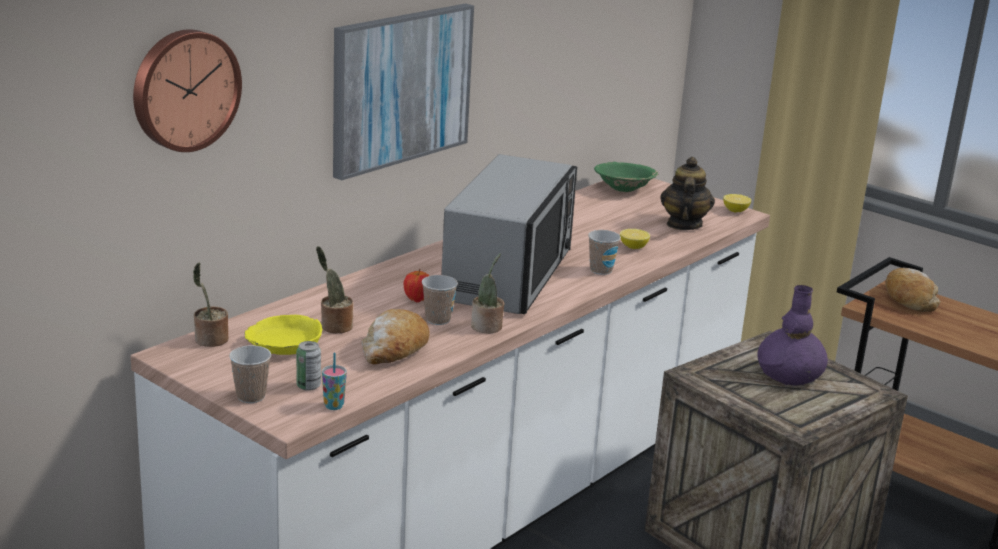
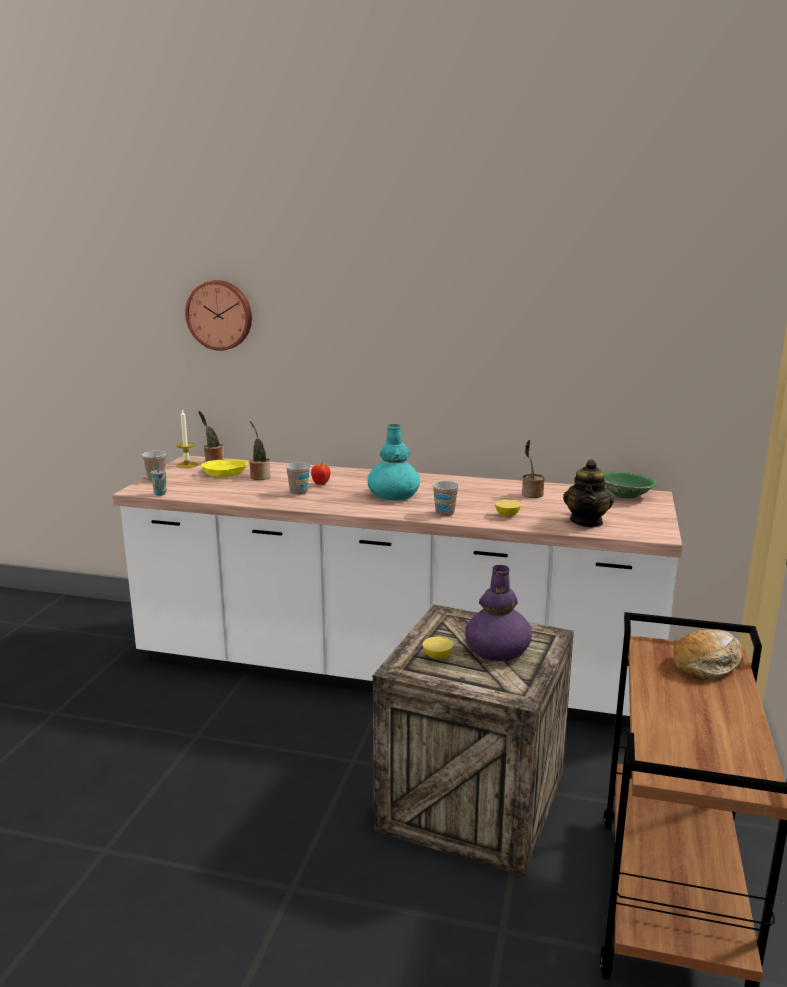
camera: 65 degrees right, 5 degrees down
can [296,341,321,391] -> none
picture [333,3,474,181] -> none
bread [361,309,430,365] -> none
microwave [441,154,577,314] -> turquoise vase [367,424,420,500]
potted plant [471,253,504,334] -> potted plant moved to [522,440,545,498]
teapot [660,157,715,230] -> teapot turned 120 degrees clockwise [563,459,614,527]
lemon [723,194,751,212] -> lemon moved to [422,637,453,659]
none -> candle [176,409,198,468]

